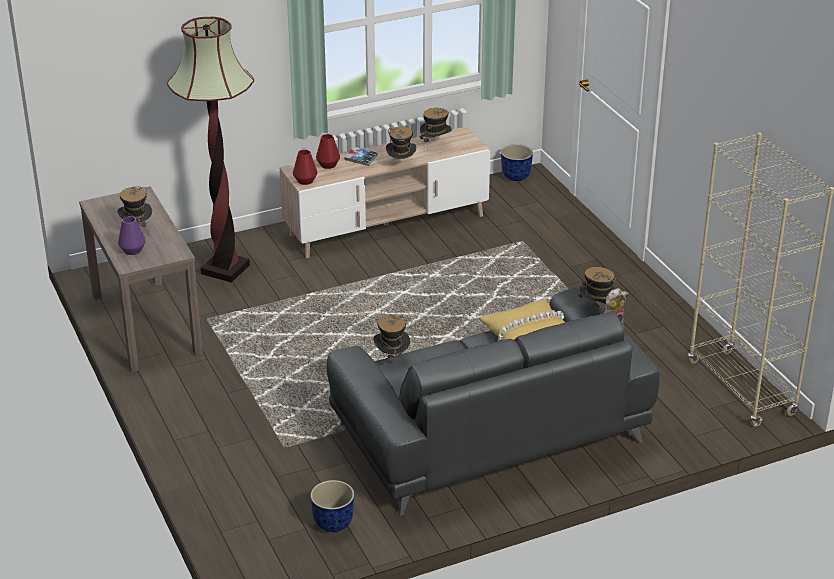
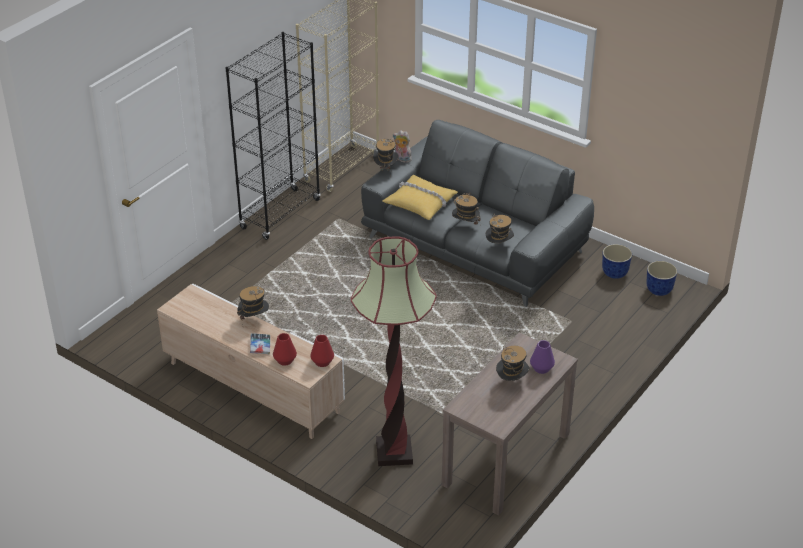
camera: 120 degrees left, 5 degrees up
hat [420,108,452,143] -> hat moved to [452,192,481,225]
planter [501,144,533,181] -> planter moved to [647,261,677,296]
none -> black bookcase [225,32,321,240]

